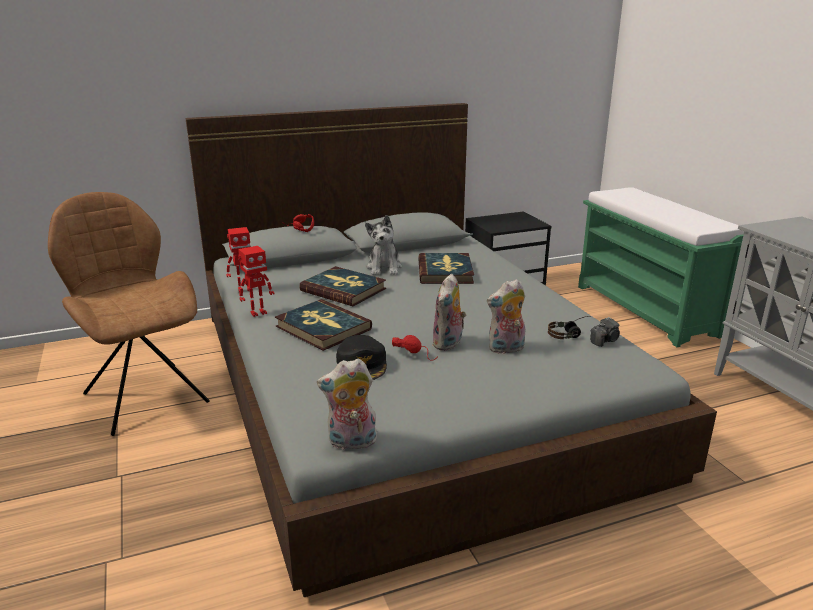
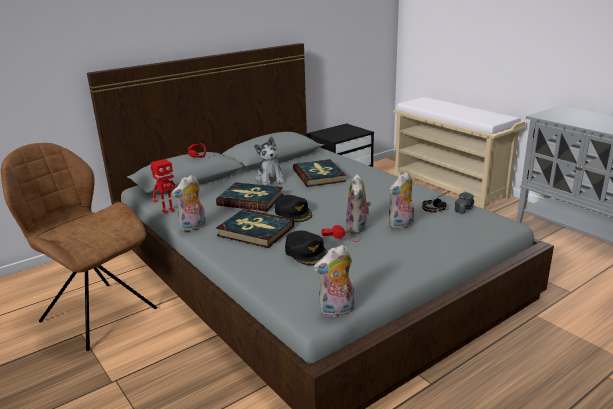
camera: 15 degrees left, 0 degrees up
toy robot [238,246,275,317] -> plush toy [171,175,206,232]
green bench [578,187,744,347] -> beige bench [393,97,525,209]
none -> black cap [275,195,312,222]

